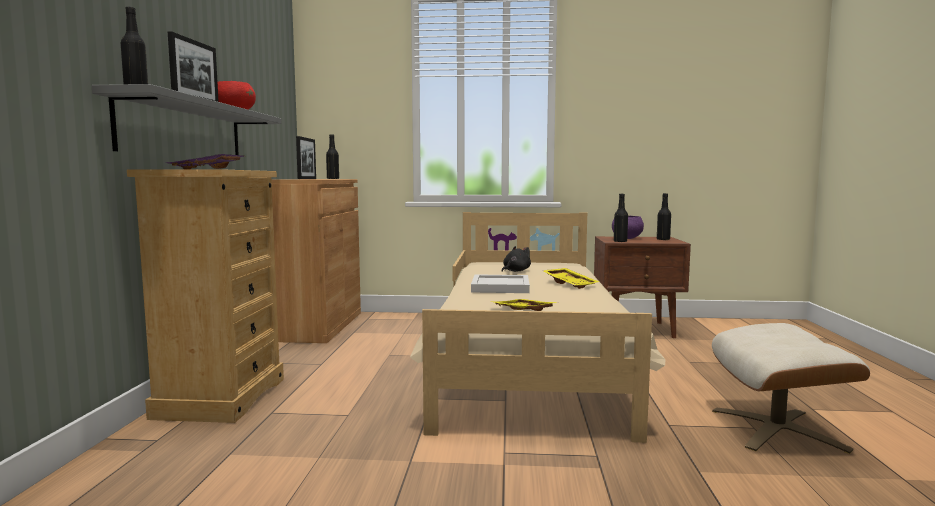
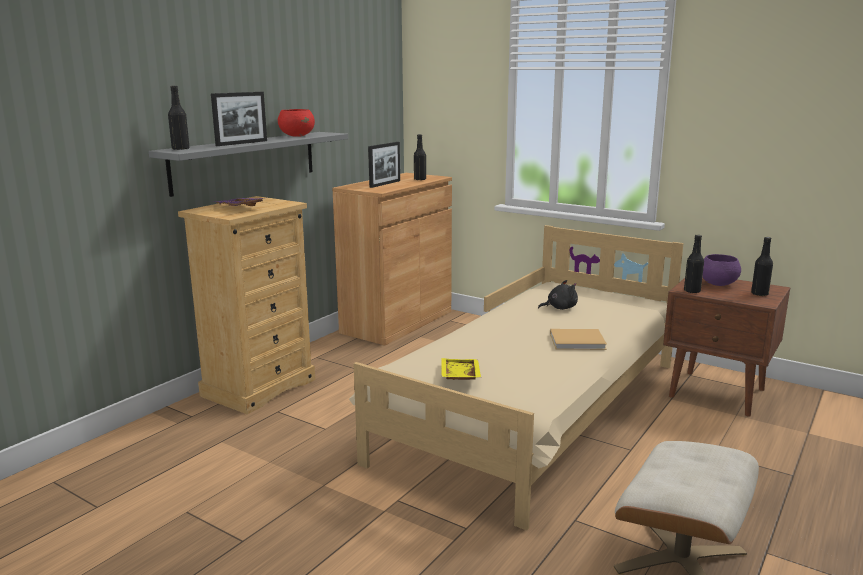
camera: 30 degrees right, 10 degrees up
white tray [471,274,530,293] -> none
yellow tray [543,268,599,289] -> beige book [550,329,607,350]

